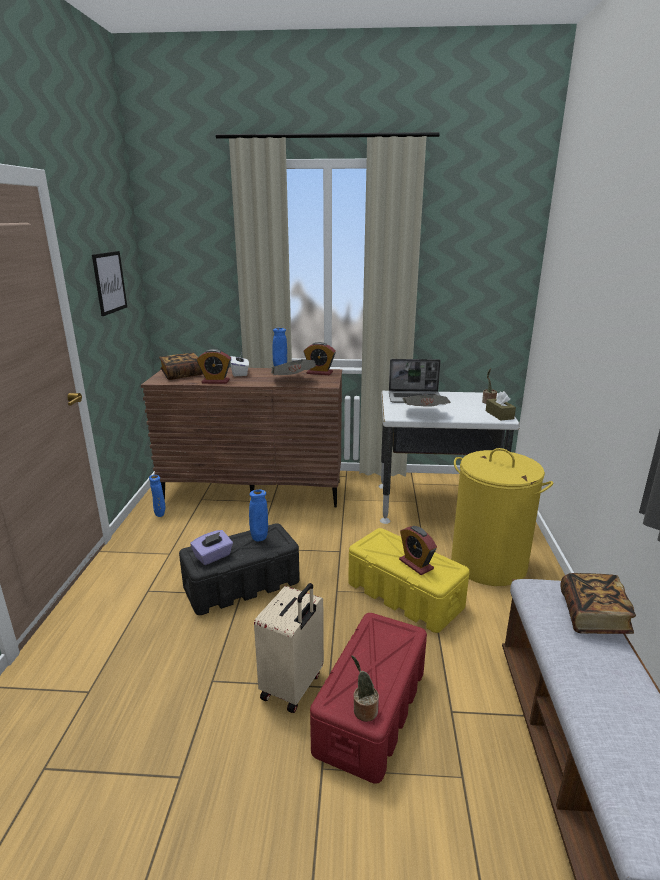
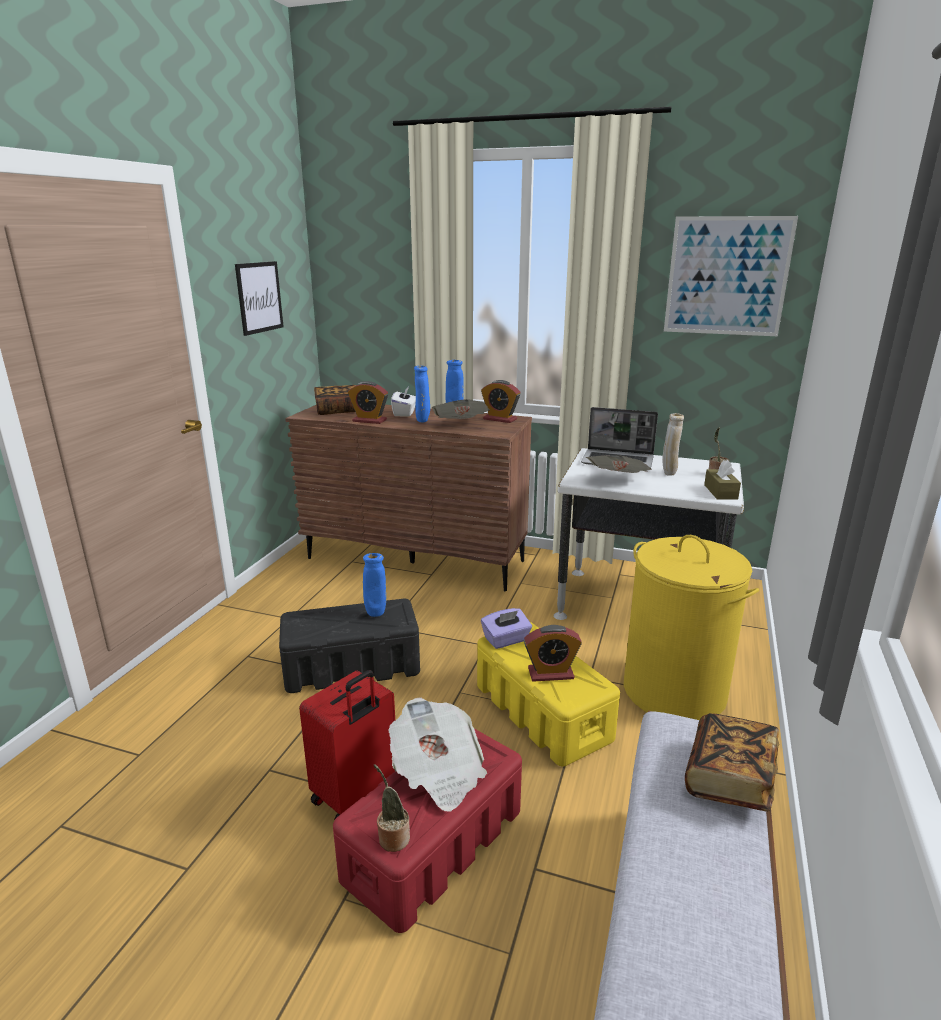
camera: 15 degrees right, 0 degrees up
blue vase [149,475,165,517] -> blue vase moved to [414,366,430,422]
purple tissue box [190,530,233,565] -> purple tissue box moved to [481,608,532,649]
beige suitcase [254,583,324,713] -> red suitcase [299,670,395,820]
alarm clock [399,526,437,575] -> alarm clock turned 75 degrees counterclockwise [524,625,582,682]
none -> newspaper [388,698,487,812]
none -> beige vase [662,413,684,476]
none -> picture [664,216,798,336]

